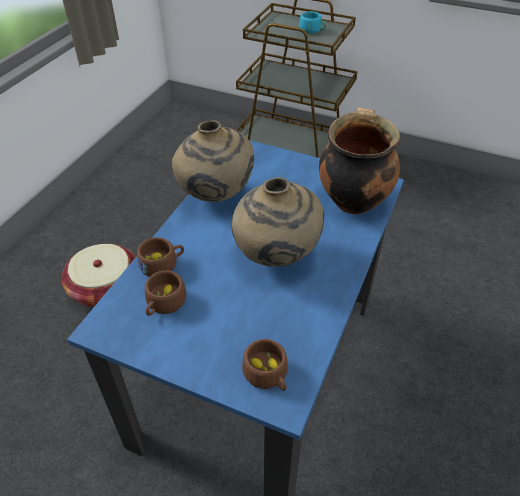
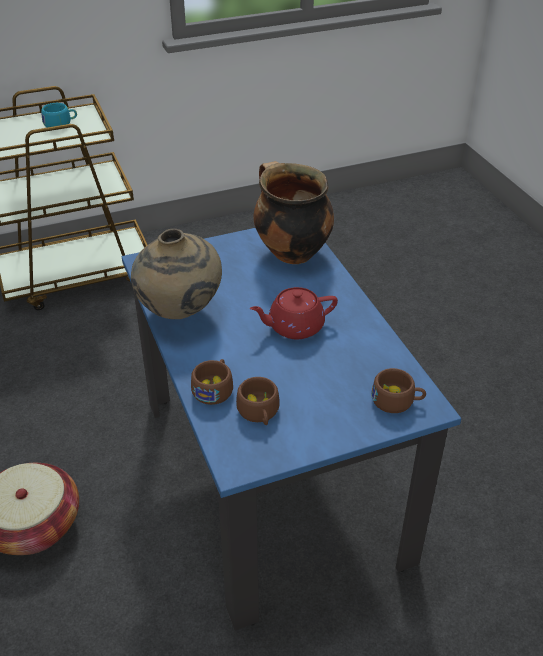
camera: 45 degrees left, 5 degrees down
beige vase [231,177,324,266] -> red teapot [250,287,338,339]

